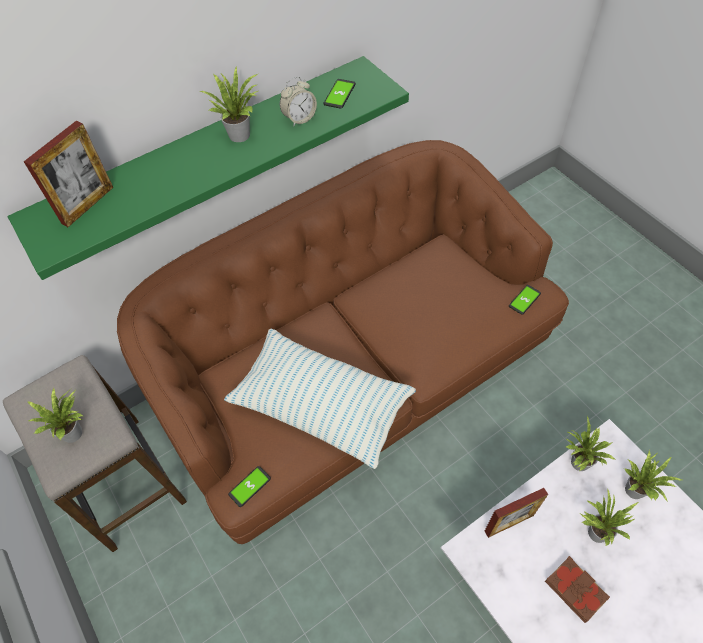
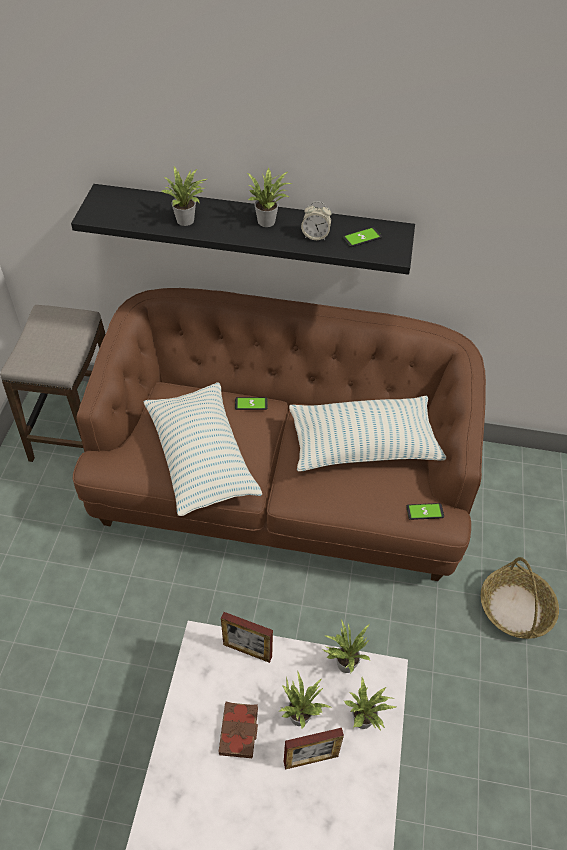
camera: 40 degrees right, 5 degrees down
green shelf [8,56,409,280] -> black shelf [71,184,415,275]
picture frame [24,121,113,227] -> picture frame moved to [284,728,344,770]
potted plant [27,388,83,443] -> potted plant moved to [162,167,207,226]
phone [228,466,271,507] -> phone moved to [235,397,268,410]
none -> pillow [289,396,447,472]
none -> basket [481,557,559,639]

